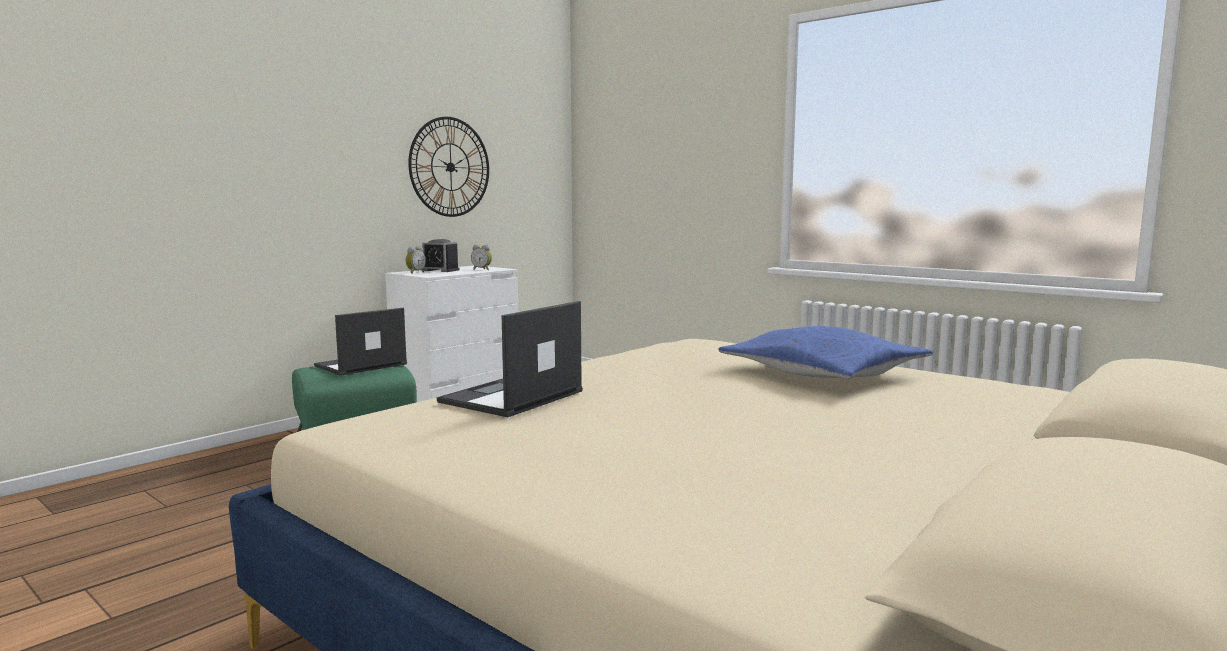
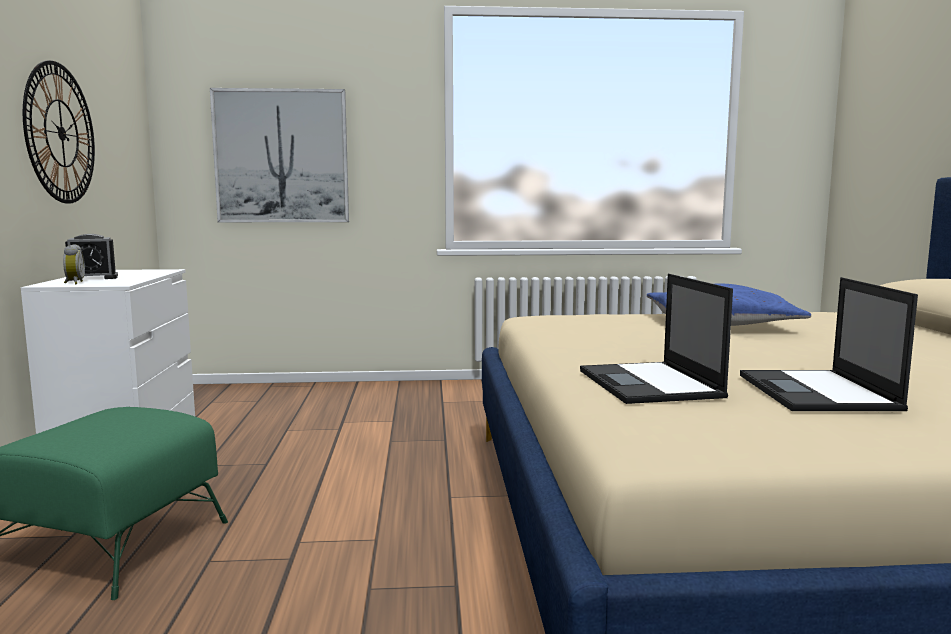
camera: 45 degrees left, 0 degrees up
laptop [314,307,407,376] -> laptop moved to [740,277,918,411]
alarm clock [471,244,492,270] -> none
none -> picture [210,88,349,222]

